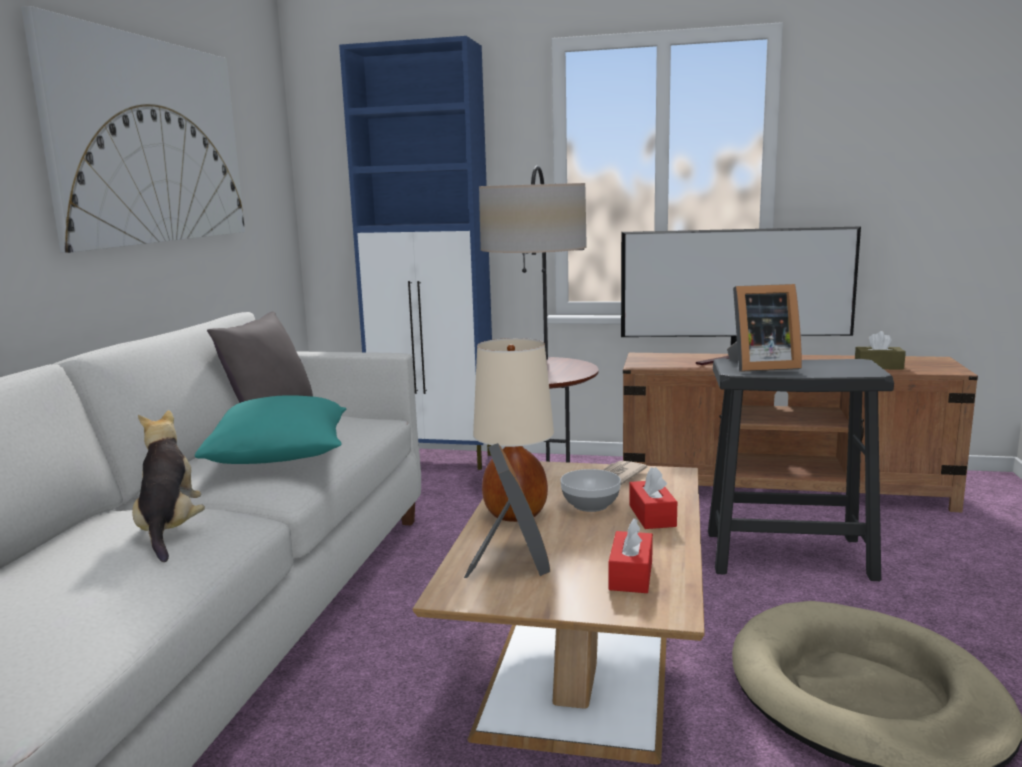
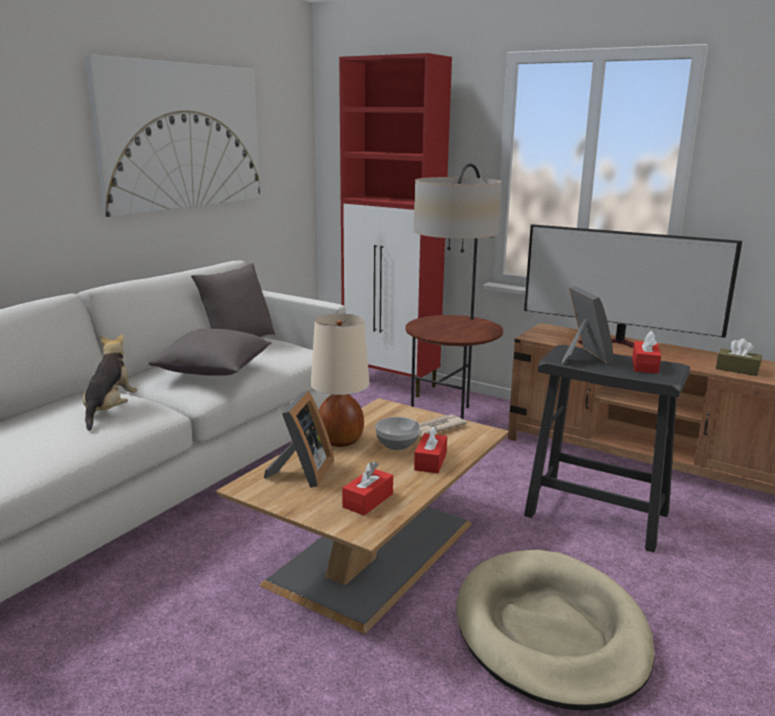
camera: 20 degrees right, 5 degrees up
turquoise pillow [195,395,346,464] -> grey pillow [148,329,272,376]
blue cabinet [339,36,492,470] -> red cabinet [339,53,452,397]
picture frame [727,284,802,372] -> picture frame turned 120 degrees counterclockwise [562,286,613,365]
none -> red tissue box [632,331,661,374]

